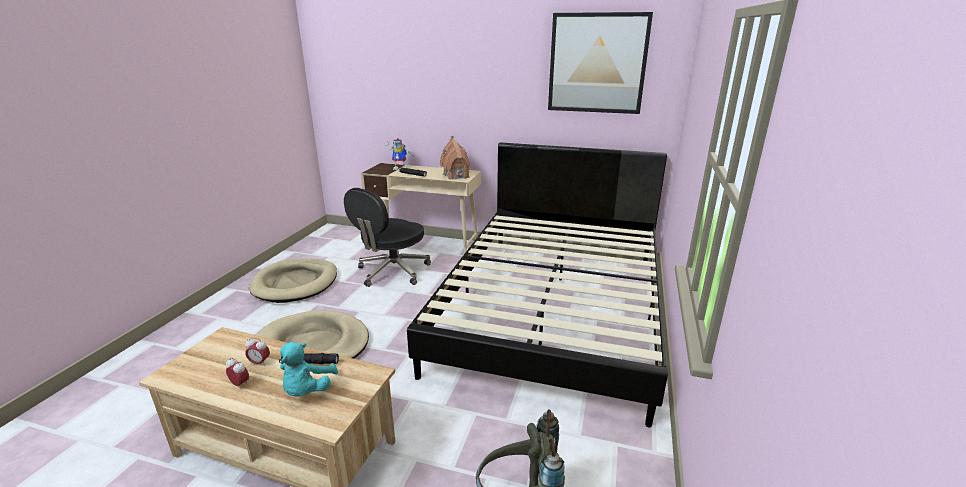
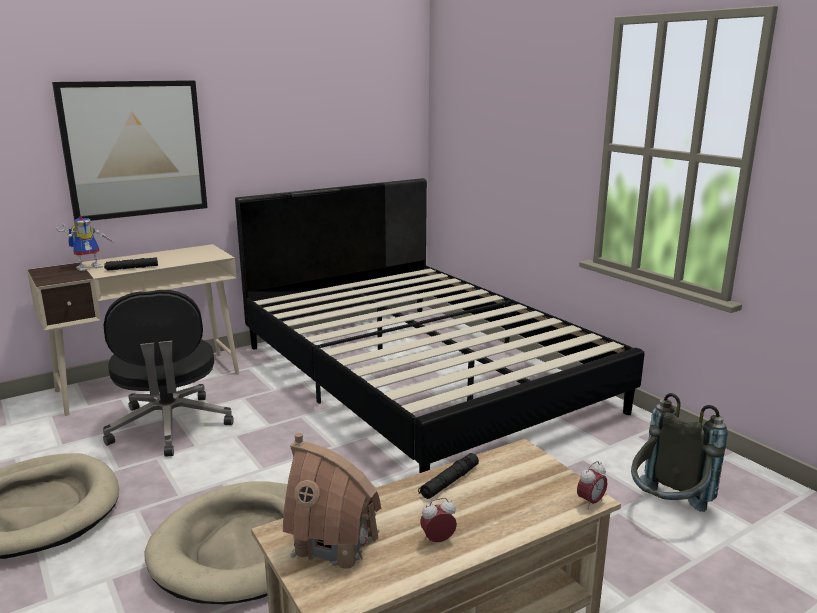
camera: 50 degrees left, 5 degrees down
alarm clock [245,338,270,366] -> alarm clock moved to [577,461,607,509]
turquoise plush toy [280,342,338,396] -> none
toy house [440,136,470,180] -> toy house moved to [283,433,381,570]
picture [548,12,653,114] -> picture moved to [52,80,208,221]

